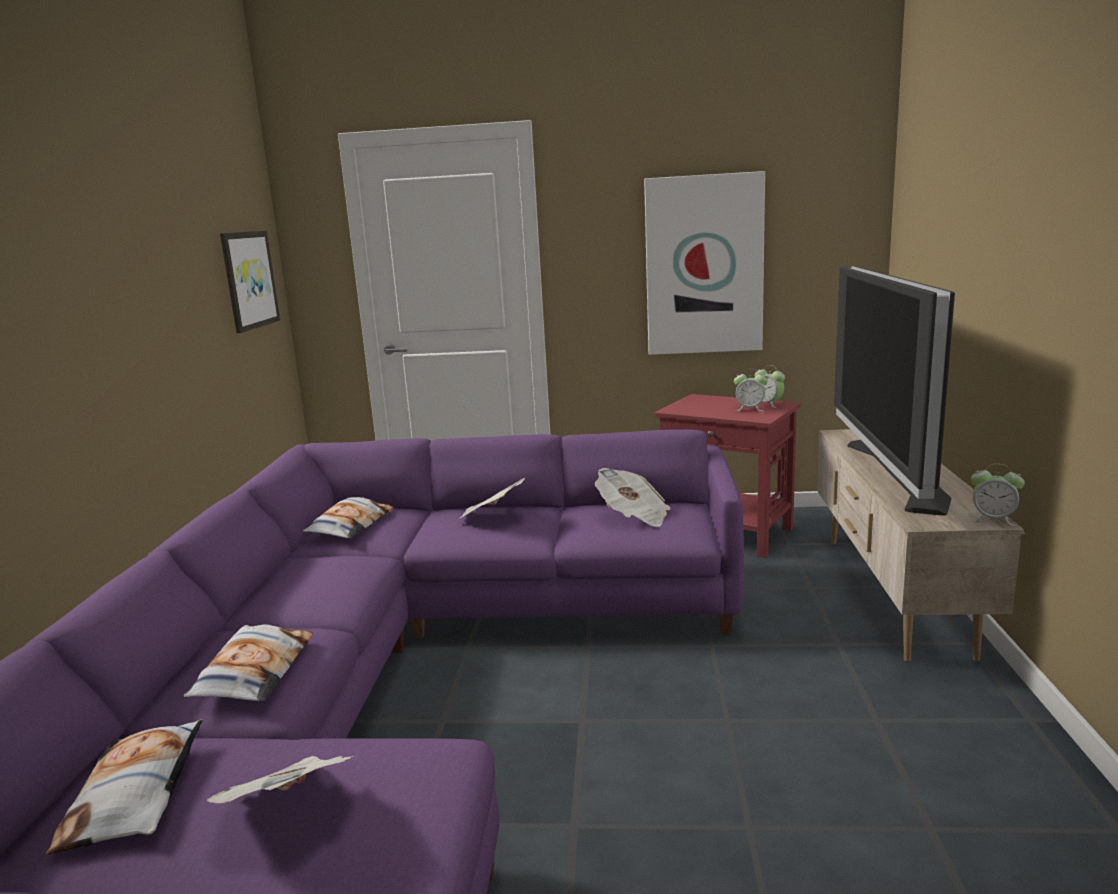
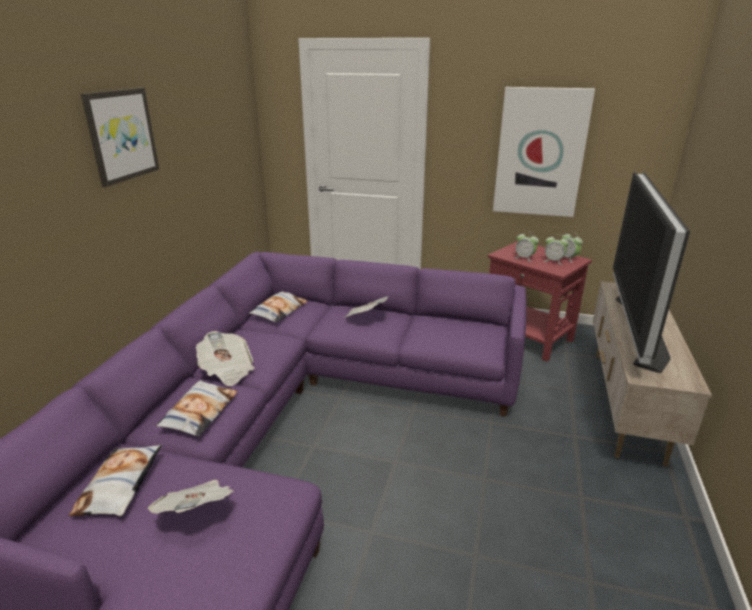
camera: 10 degrees right, 10 degrees up
picture [220,231,280,333] -> picture moved to [81,88,159,187]
newspaper [595,468,671,527] -> newspaper moved to [196,331,255,386]
alarm clock [971,464,1025,526] -> alarm clock moved to [516,231,539,262]

